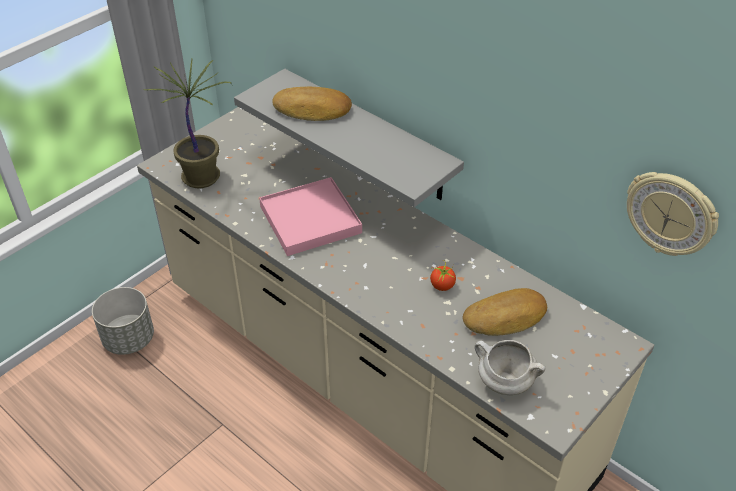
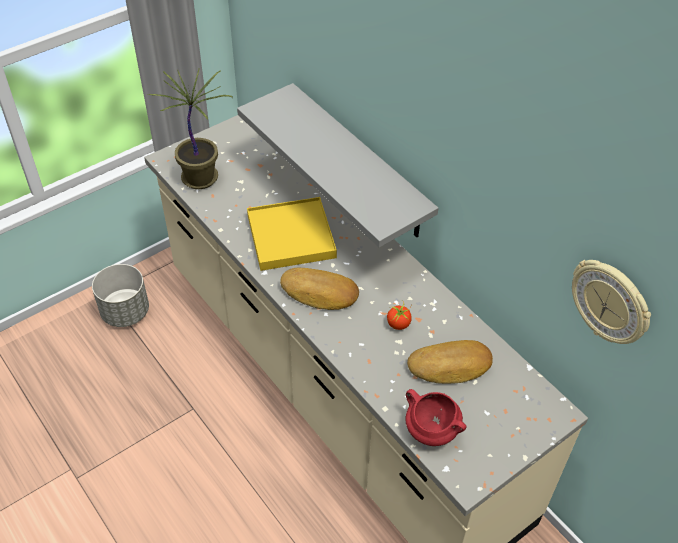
camera: 10 degrees right, 5 degrees up
pink tray [259,177,362,256] -> yellow tray [247,197,337,271]
bread [272,87,352,121] -> bread moved to [280,268,359,310]
white cooking pot [475,340,546,395] -> red cooking pot [406,389,467,446]

